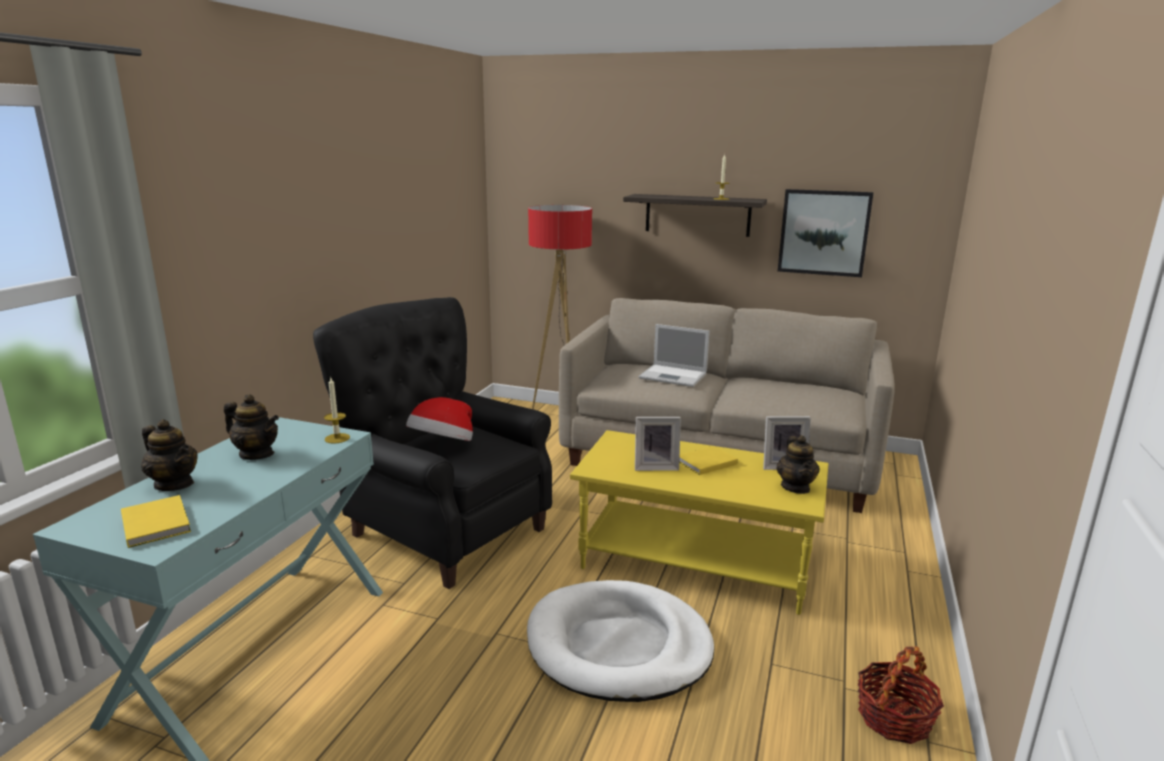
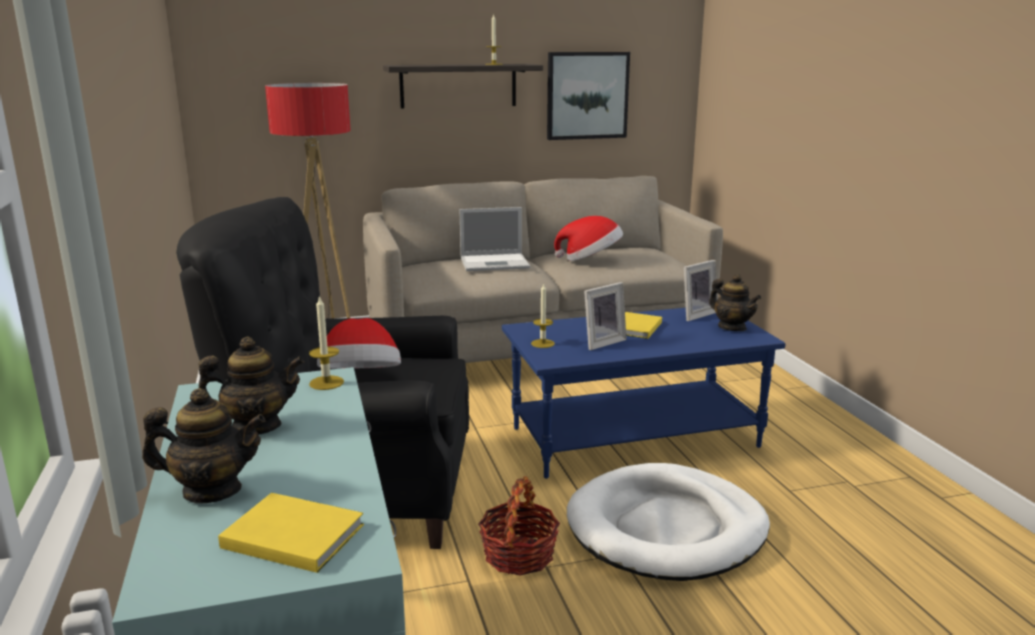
camera: 35 degrees left, 0 degrees up
yellow coffee table [570,430,829,615] -> blue coffee table [502,308,785,479]
basket [858,646,944,744] -> basket moved to [478,476,560,575]
none -> candle [531,283,555,348]
none -> hat [554,216,623,261]

